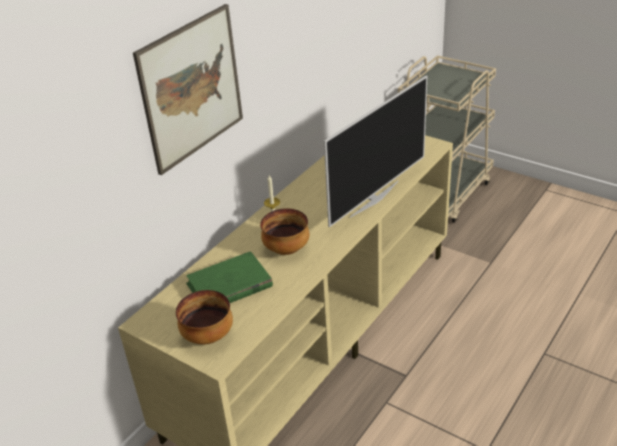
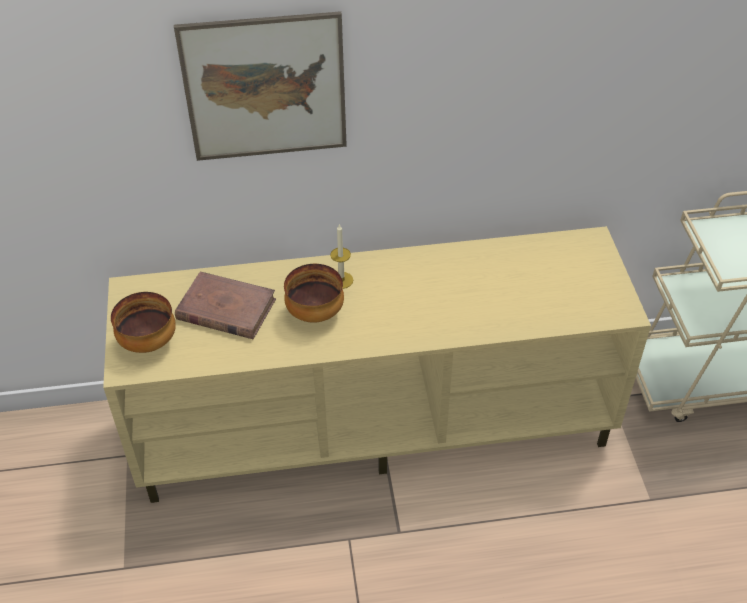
camera: 45 degrees right, 10 degrees up
green book [186,251,273,303] -> brown book [175,271,276,339]
television [324,75,427,227] -> none

